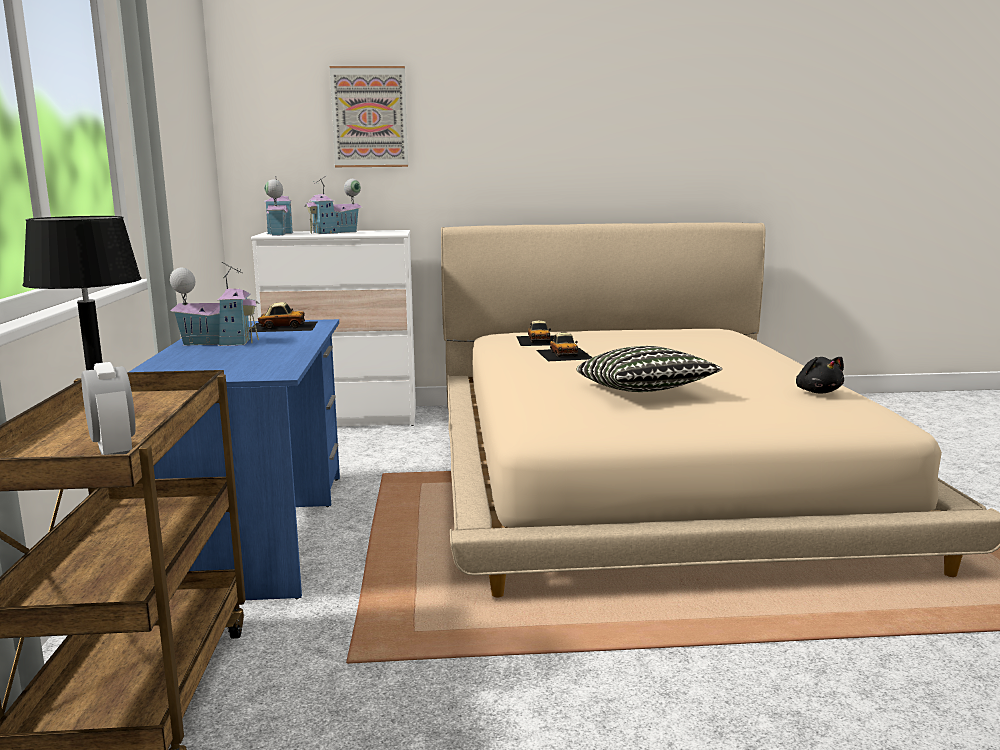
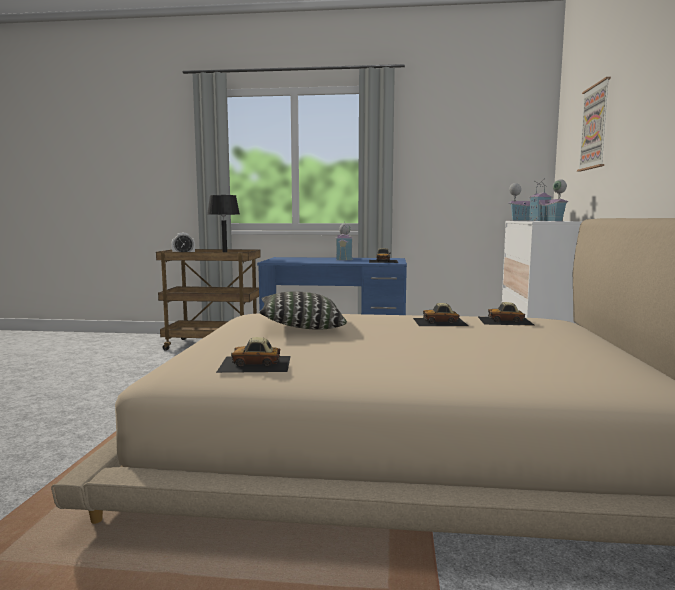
camera: 100 degrees right, 5 degrees down
black plush toy [796,357,844,393] -> toy car [216,337,291,373]

